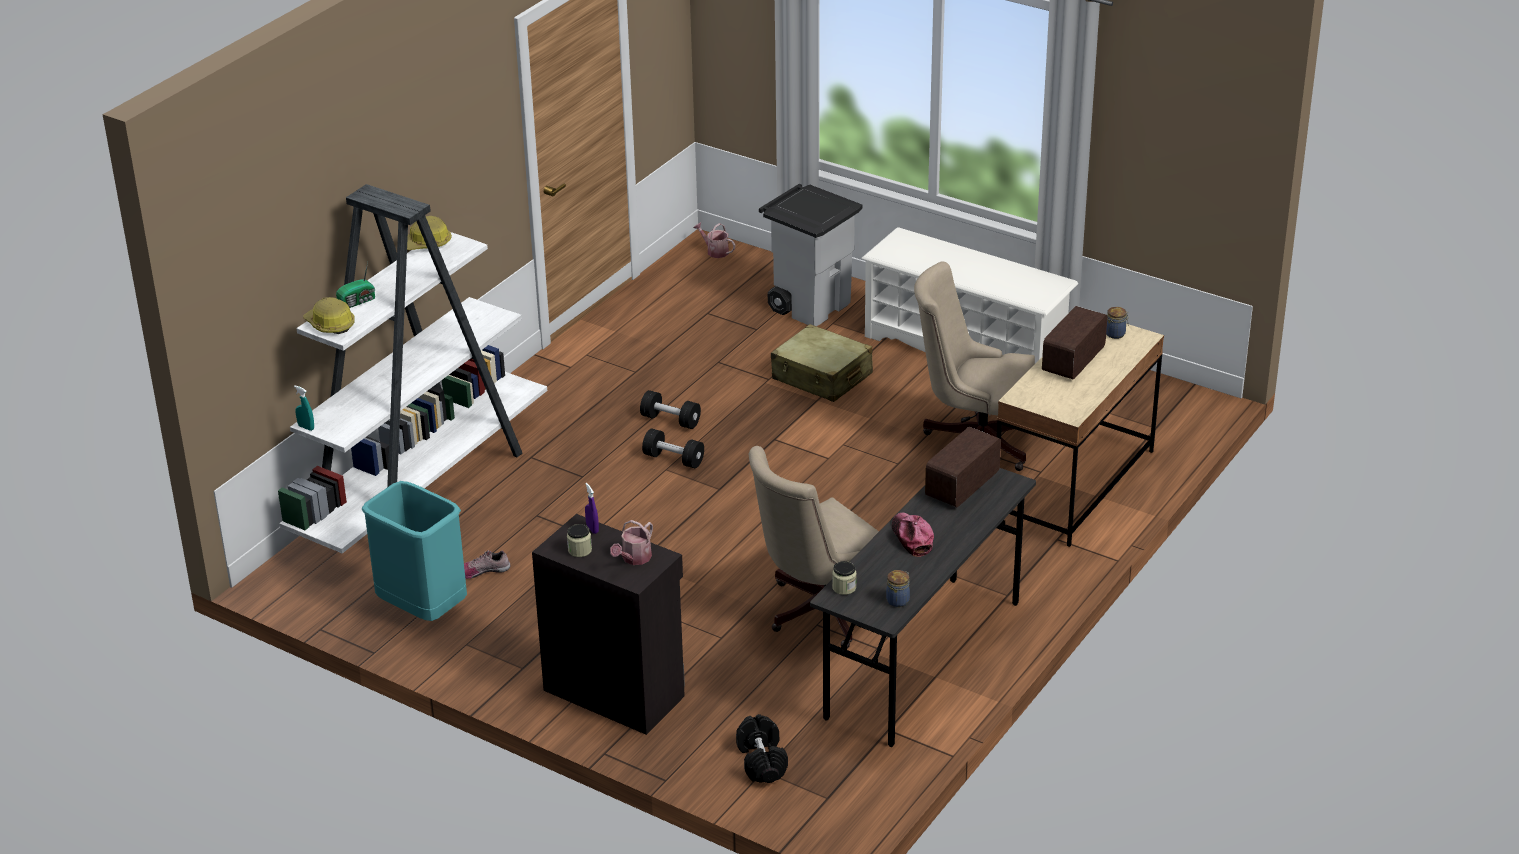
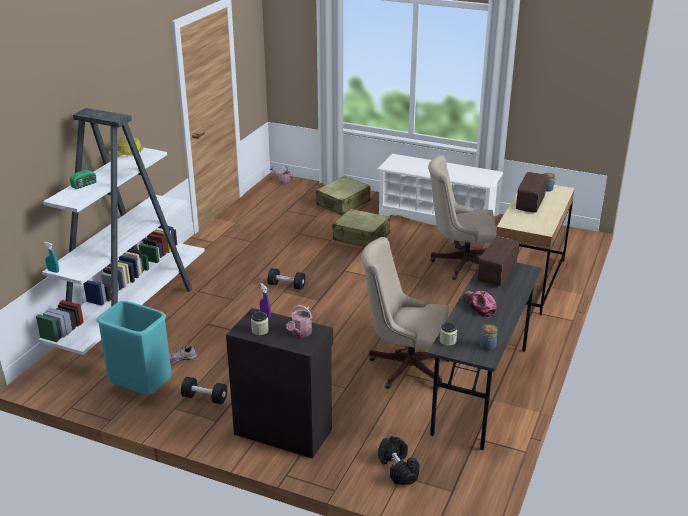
camera: 10 degrees left, 5 degrees down
hard hat [303,297,355,334] -> none
black dumbbell [640,390,701,429] -> black dumbbell moved to [181,377,228,404]
beige office chair [748,446,879,648] -> beige office chair turned 60 degrees clockwise [361,237,450,389]
grey trash can [759,184,862,326] -> beige suitcase [316,176,370,215]

